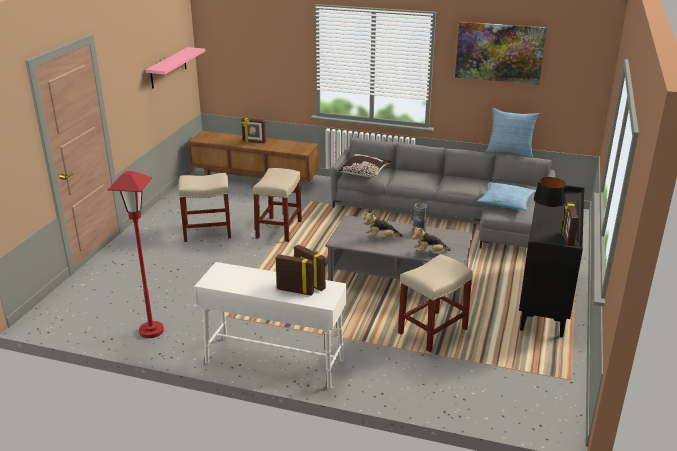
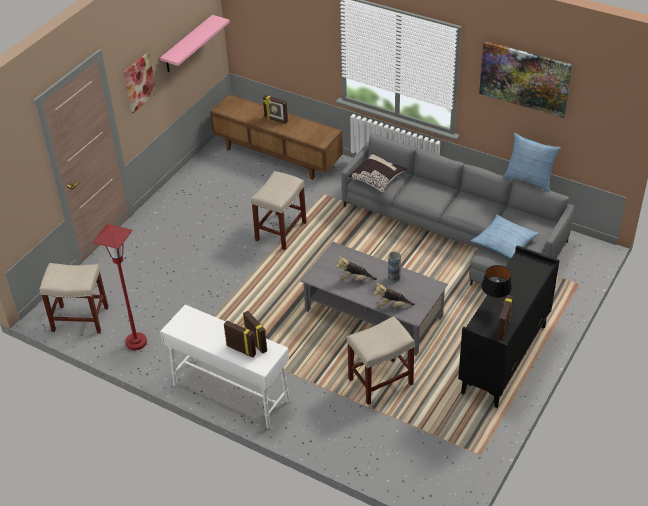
camera: 15 degrees right, 15 degrees up
beige stool [178,173,231,242] -> beige stool moved to [40,263,108,333]
none -> picture [124,52,156,113]

